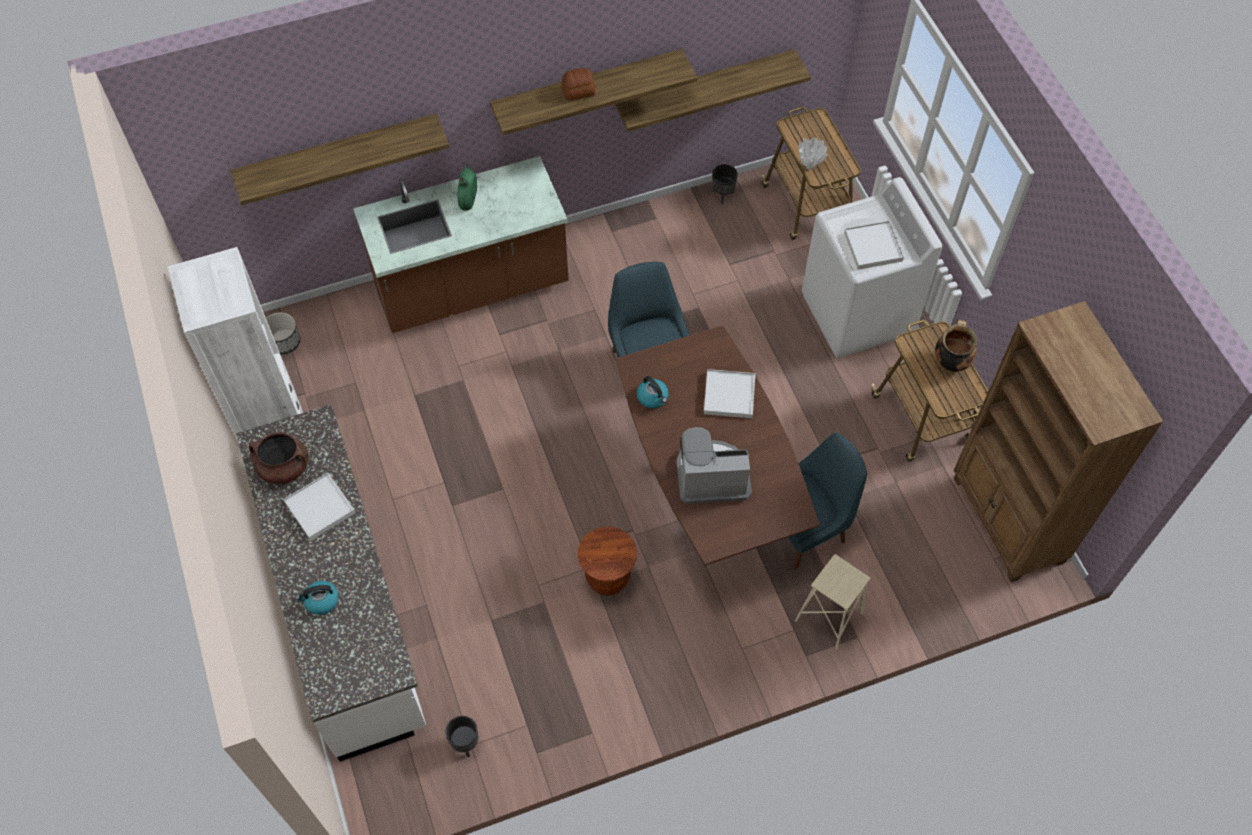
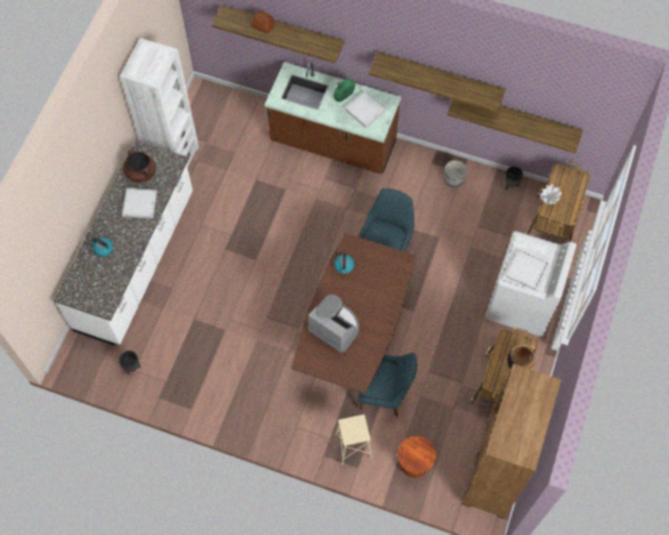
camera: 40 degrees right, 5 degrees up
planter [266,312,301,354] -> planter moved to [443,160,467,187]
bread [562,68,596,101] -> bread moved to [252,11,275,33]
brown stool [578,527,637,596] -> brown stool moved to [397,436,436,478]
white tray [704,369,755,418] -> white tray moved to [345,91,386,128]

